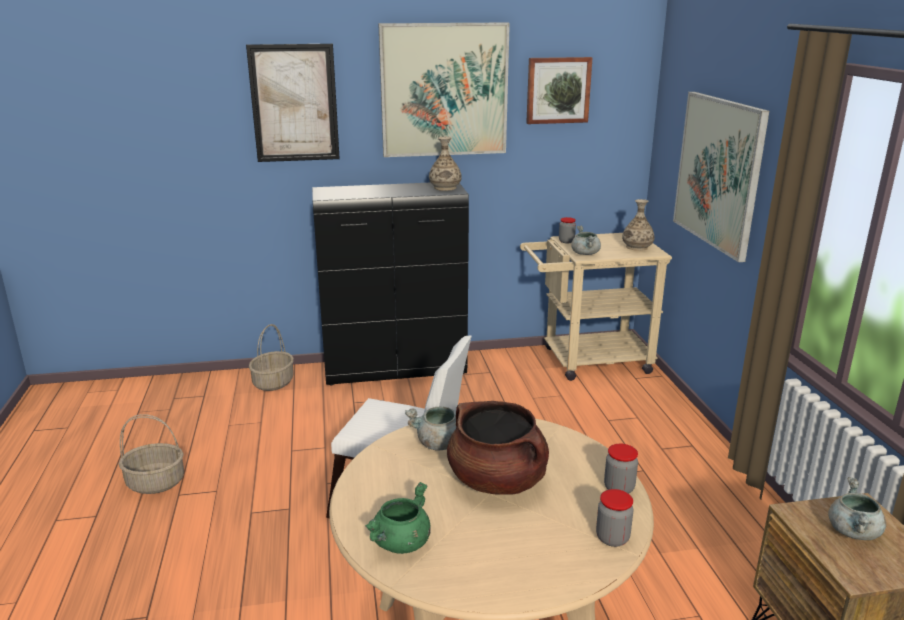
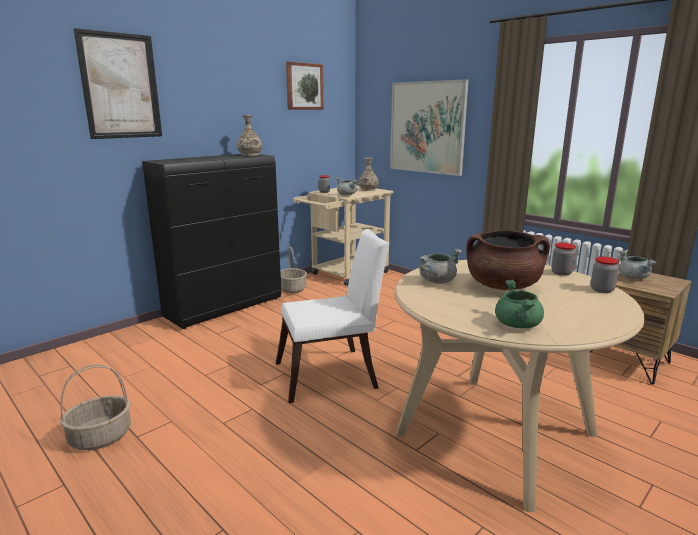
camera: 35 degrees left, 5 degrees down
basket [249,324,294,391] -> basket moved to [280,246,307,294]
picture [378,23,510,157] -> none

